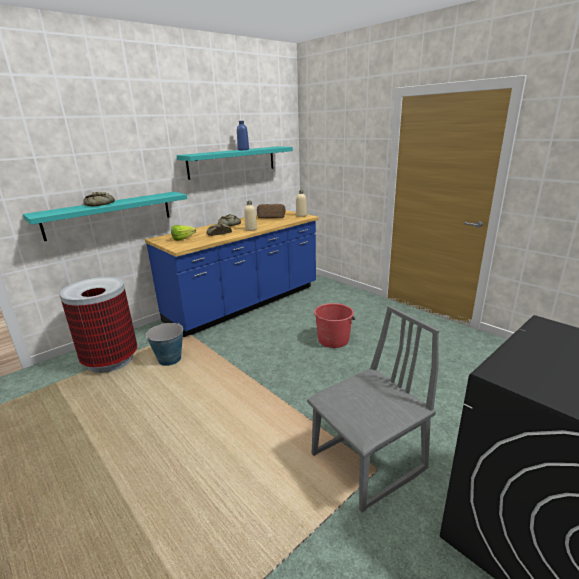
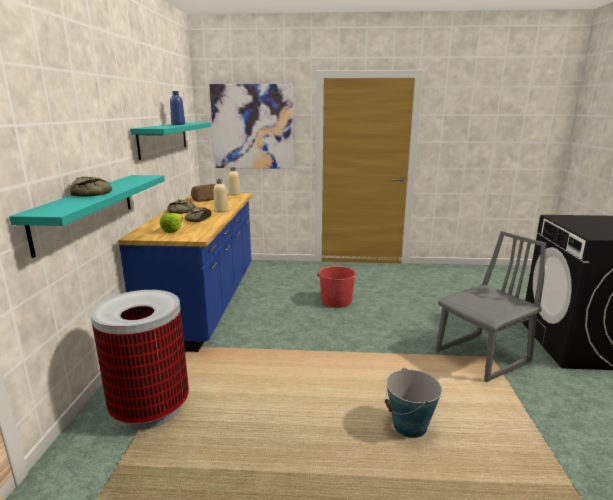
camera: 45 degrees left, 5 degrees down
bucket [146,323,183,366] -> bucket moved to [385,368,442,438]
grey chair [307,306,439,512] -> grey chair turned 45 degrees clockwise [436,231,546,382]
none -> picture [210,84,294,169]

